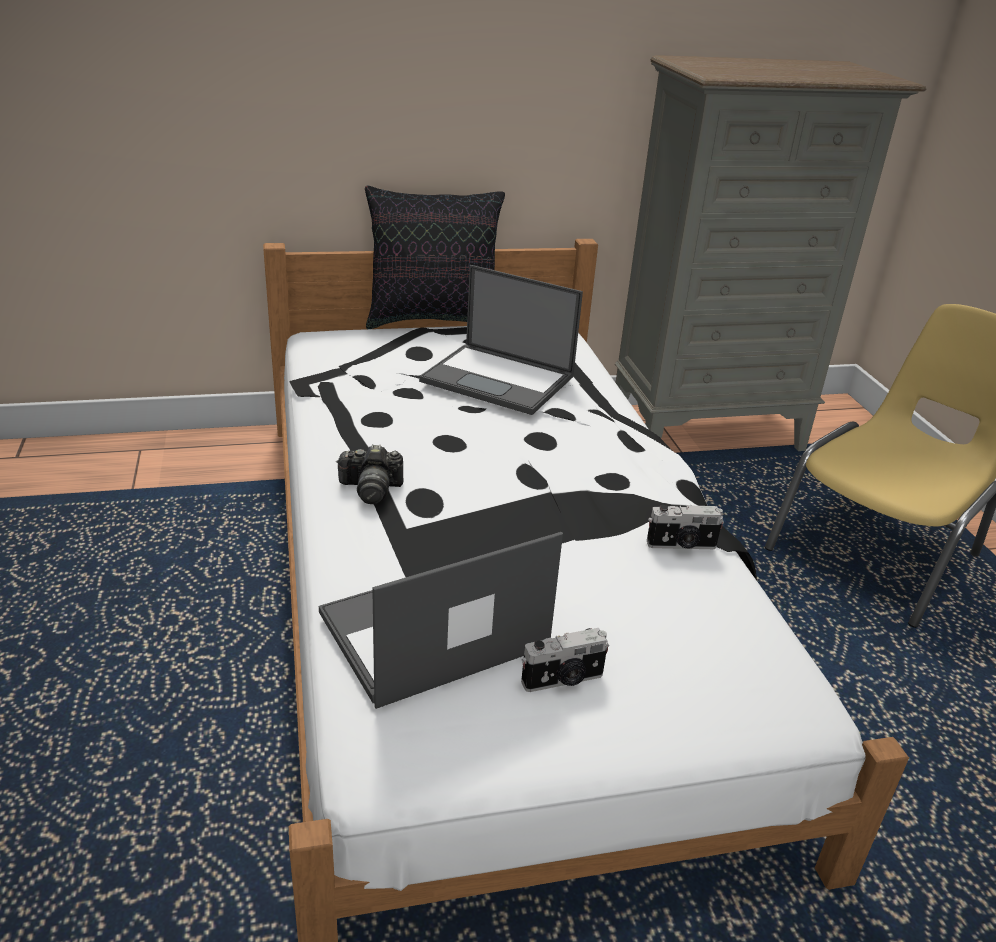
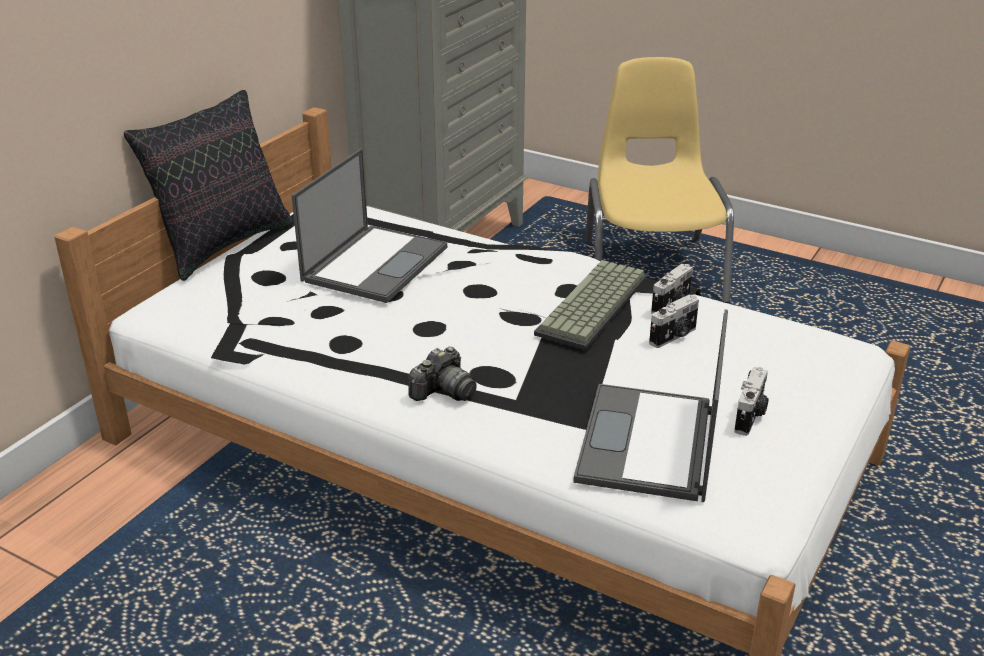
camera: 45 degrees left, 0 degrees up
laptop [419,265,583,415] -> laptop turned 45 degrees counterclockwise [292,148,447,303]
none -> keyboard [534,260,647,350]
none -> camera [649,295,699,348]

